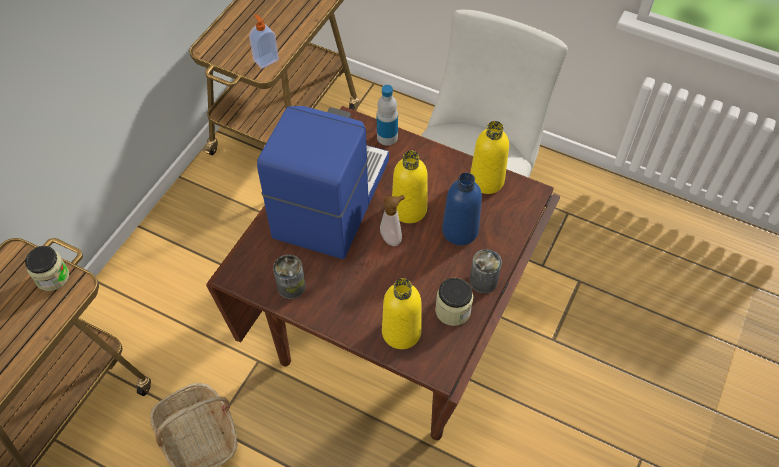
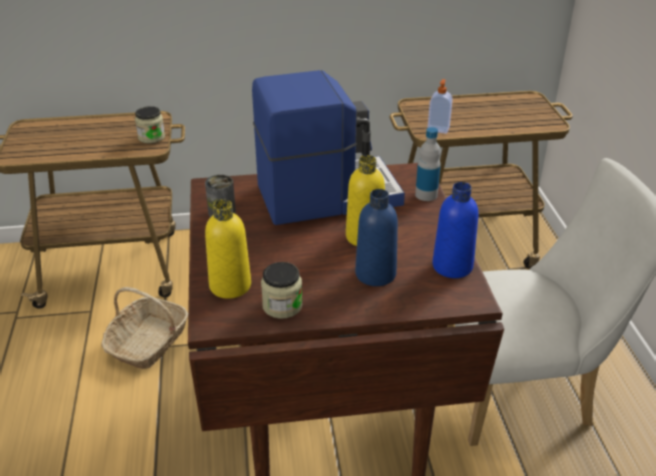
camera: 55 degrees right, 20 degrees down
soap dispenser [380,195,405,246] -> none
yellow bottle [470,121,509,194] -> blue bottle [432,182,478,278]
can [470,249,502,294] -> none

